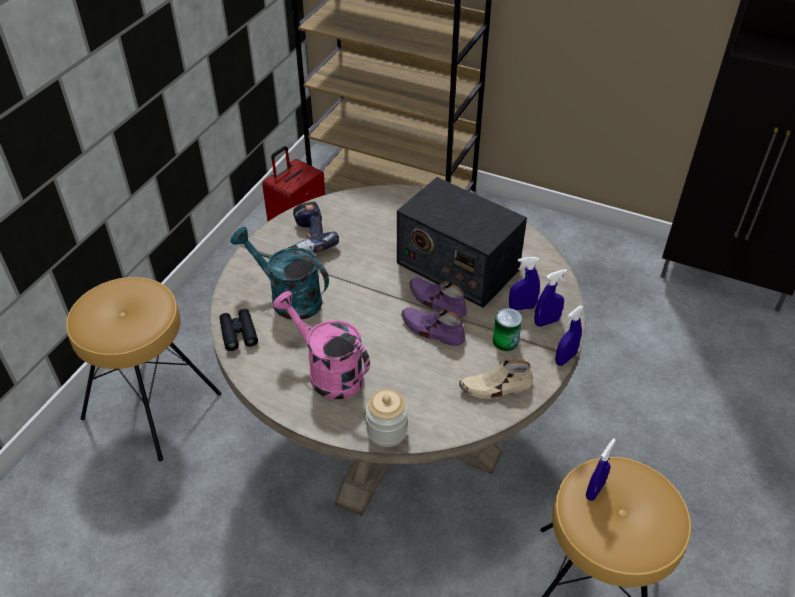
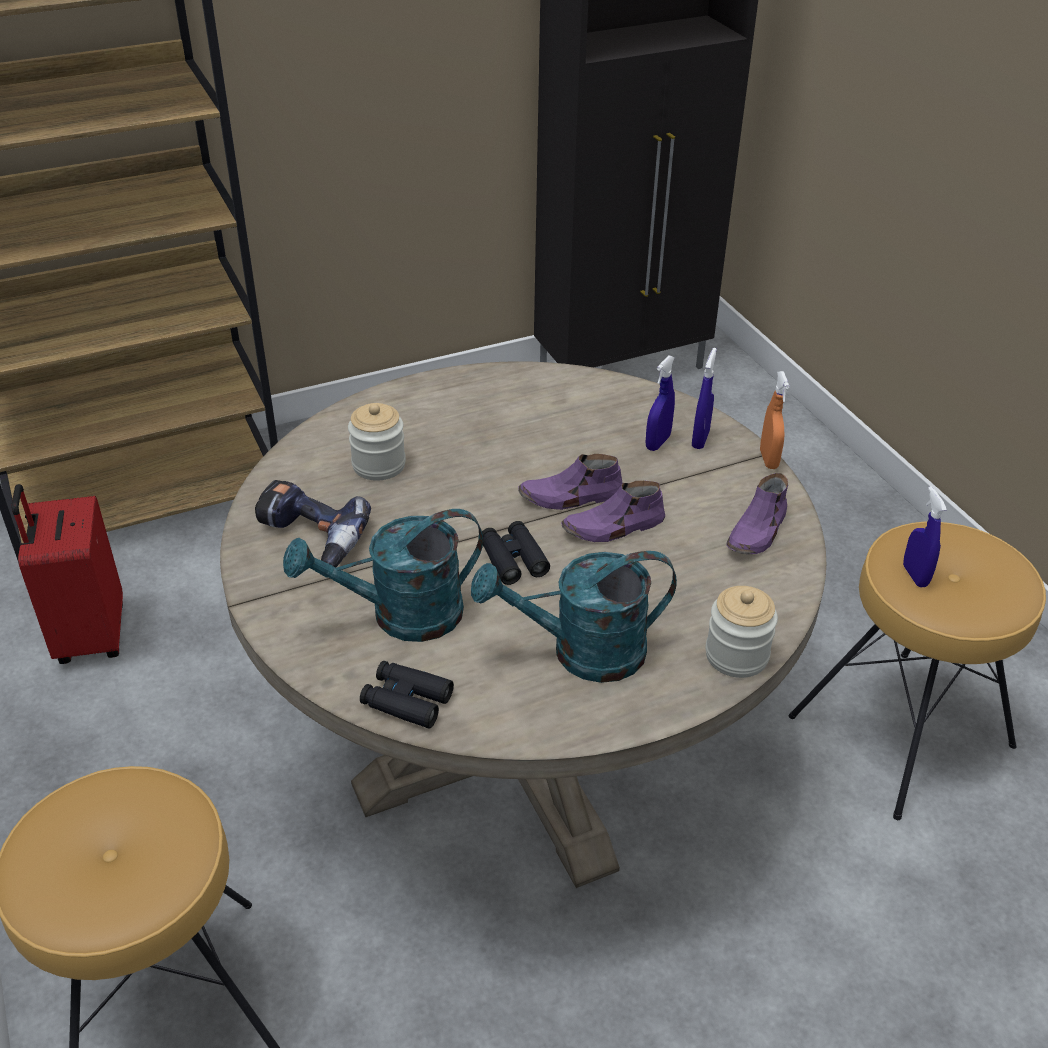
camera: 50 degrees left, 5 degrees down
pink watering can [273,291,370,399] -> turquoise watering can [471,551,677,683]
radio [397,177,527,308] -> none
beige shoe [459,359,533,399] -> purple shoe [726,473,788,554]
can [493,308,522,351] -> none
blue spray bottle [555,306,584,366] -> orange spray bottle [760,371,789,469]
none -> jar [348,403,406,481]
none -> black binoculars [482,521,550,585]

